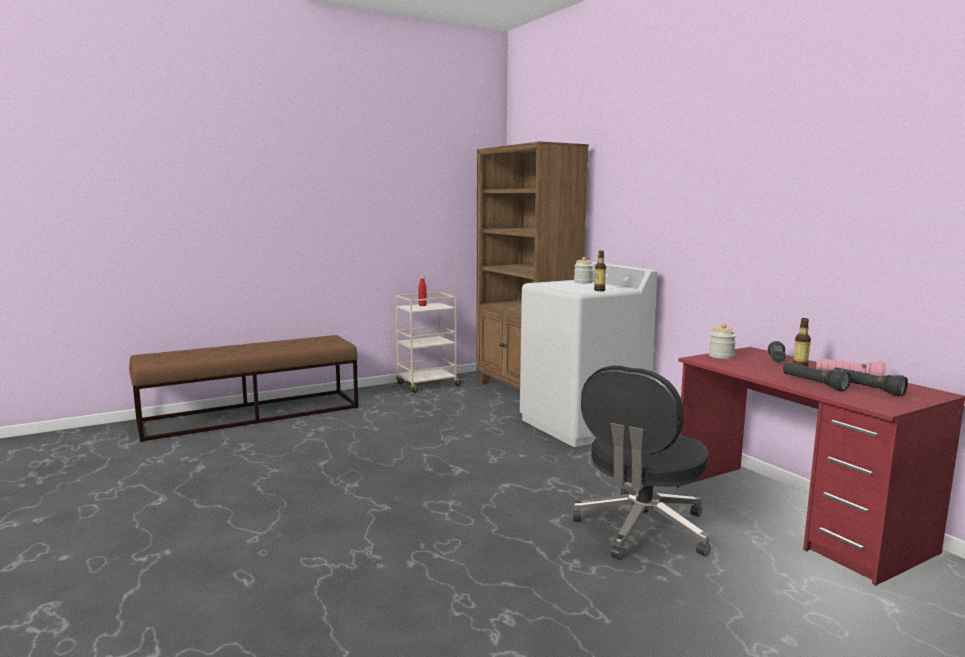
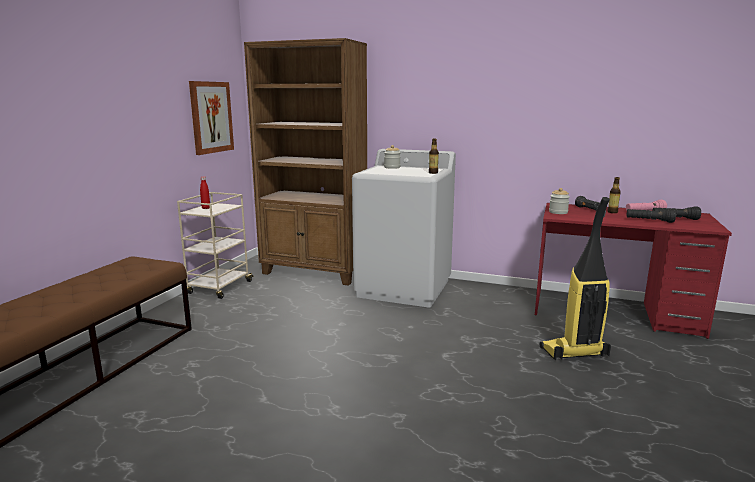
camera: 40 degrees left, 5 degrees up
black office chair [572,366,710,560] -> vacuum cleaner [539,197,611,360]
none -> picture [189,81,234,155]

